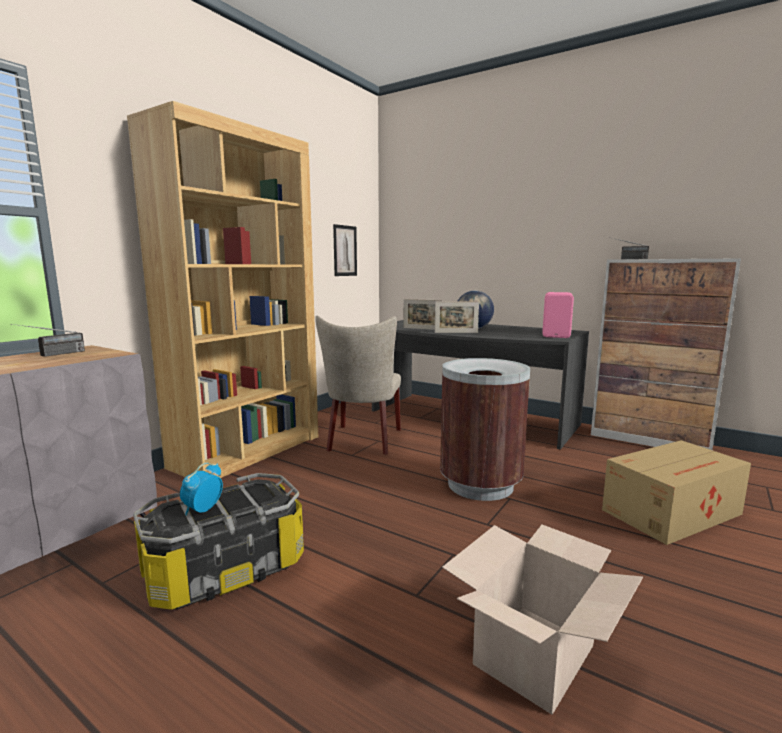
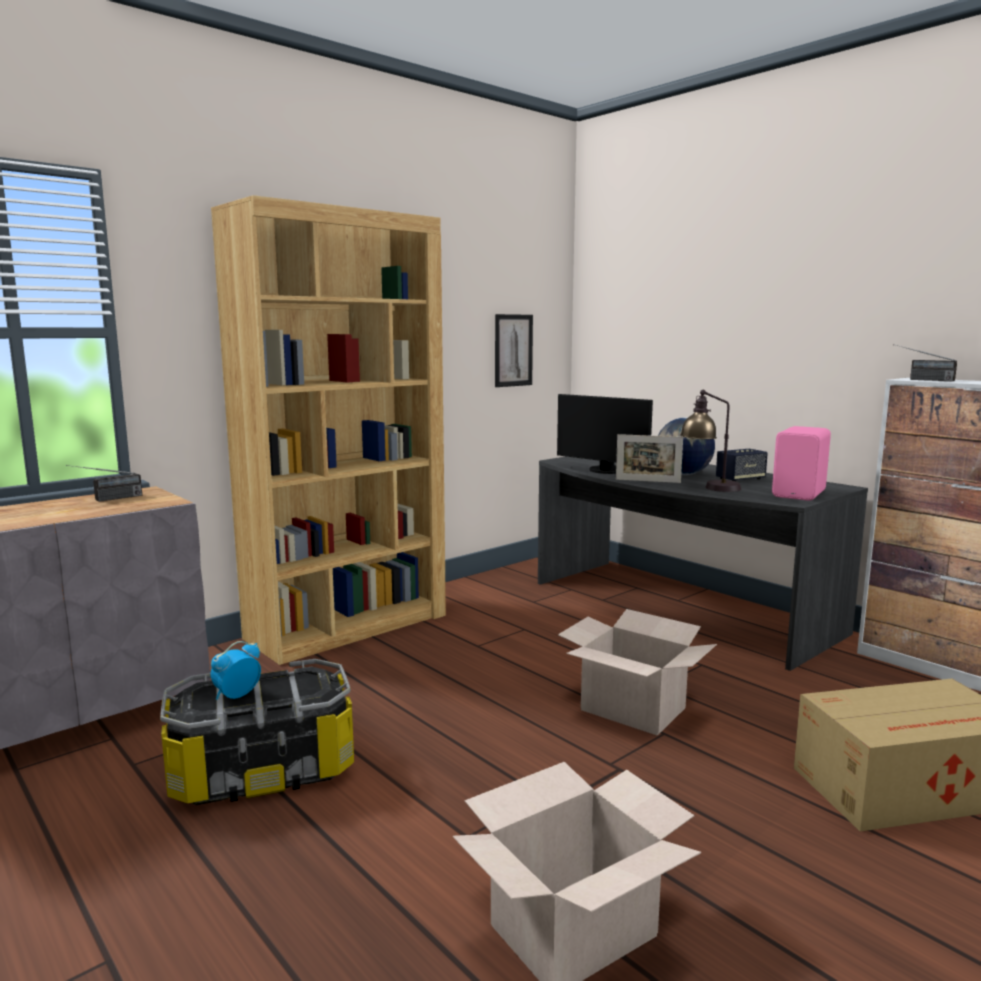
camera: 15 degrees right, 0 degrees up
beige chair [315,316,401,455] -> none
picture frame [403,299,442,330] -> monitor [557,394,653,474]
brown trash can [440,358,530,501] -> cardboard box [558,609,717,736]
none -> table lamp [680,390,741,492]
none -> speaker [716,449,768,481]

